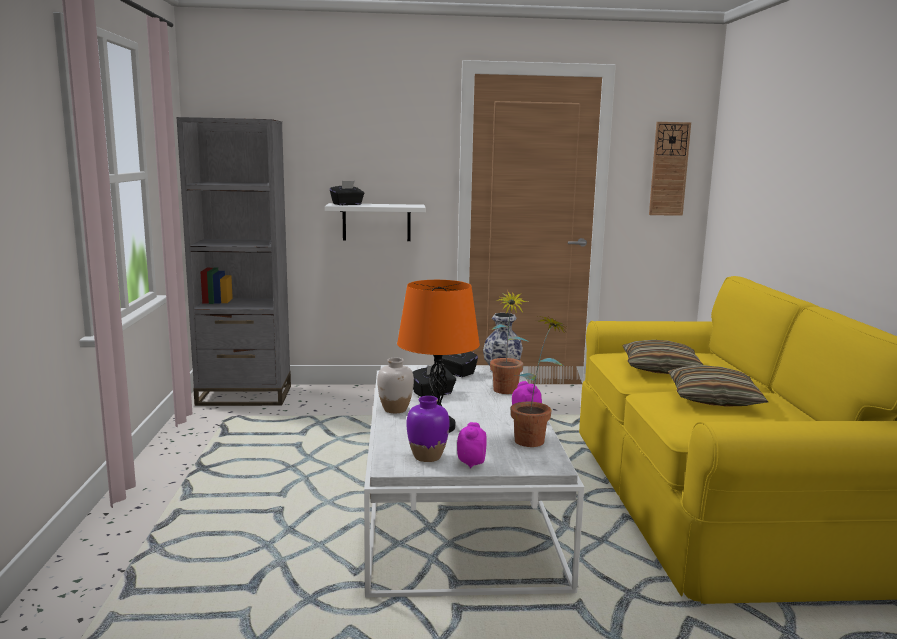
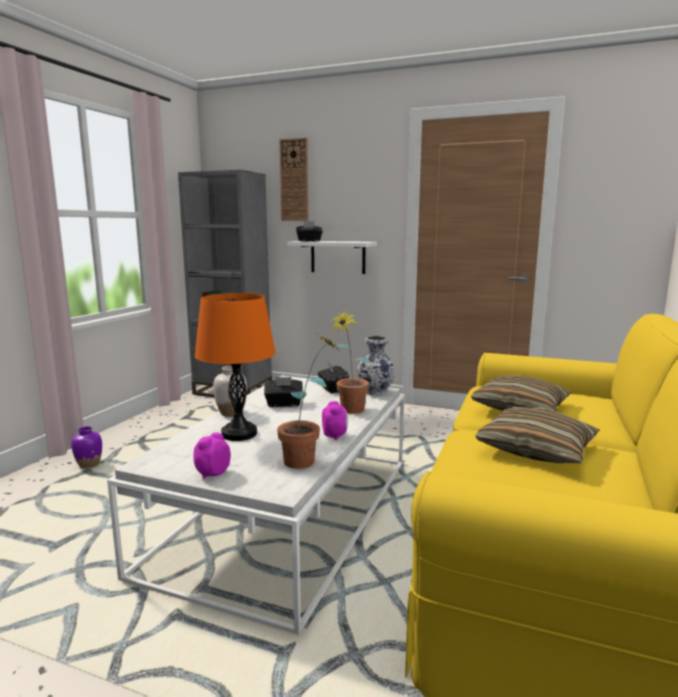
camera: 25 degrees right, 0 degrees up
purple vase [406,396,450,462] -> purple vase moved to [71,426,102,468]
wall clock [649,122,691,216] -> wall clock moved to [280,138,308,221]

